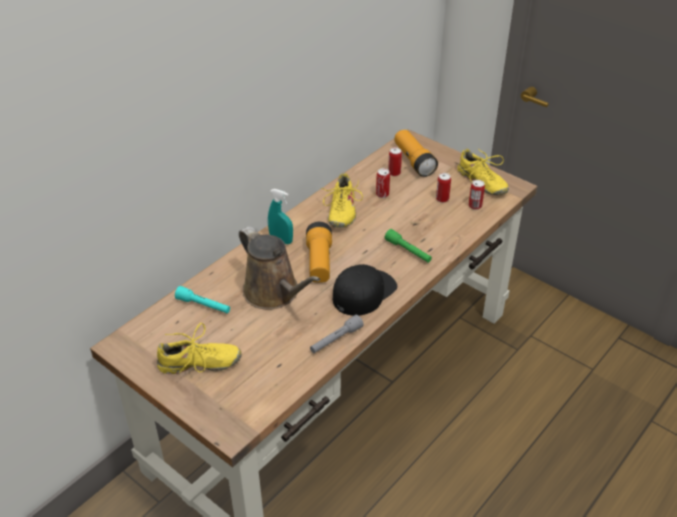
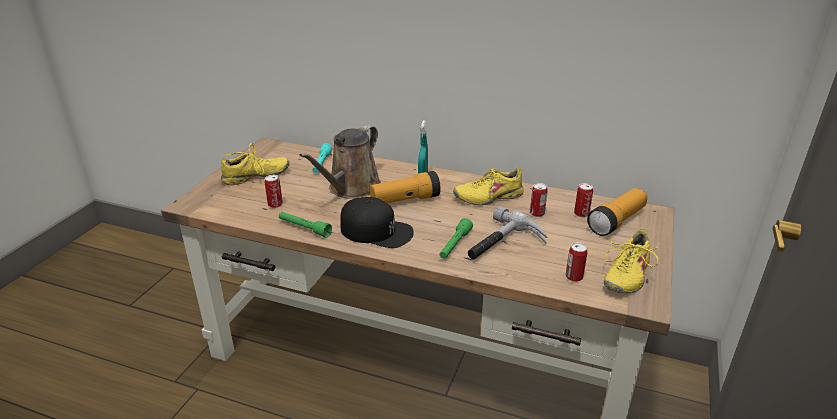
camera: 70 degrees right, 10 degrees down
yellow shoe [157,323,242,374] -> yellow shoe turned 90 degrees counterclockwise [221,143,290,185]
grey flashlight [310,315,364,353] -> green flashlight [279,212,332,238]
can [436,173,451,203] -> can moved to [265,175,283,208]
none -> hammer [468,206,547,260]

